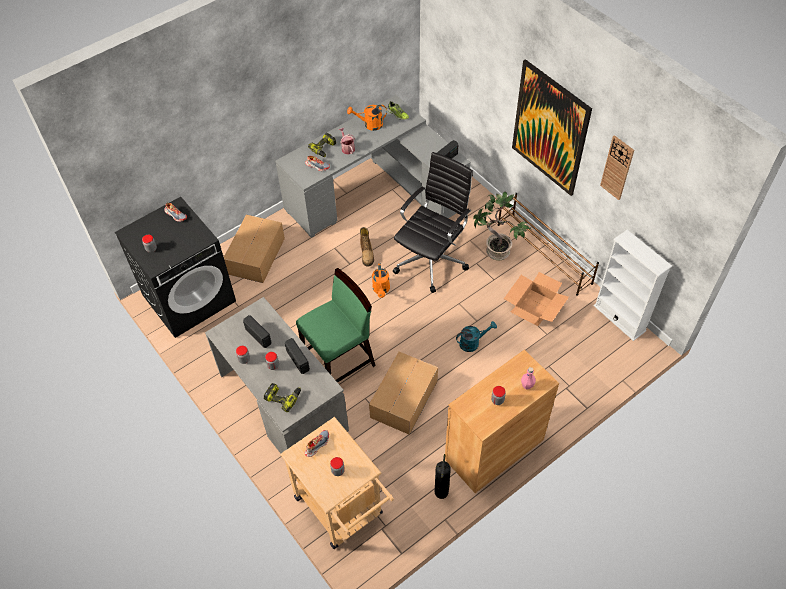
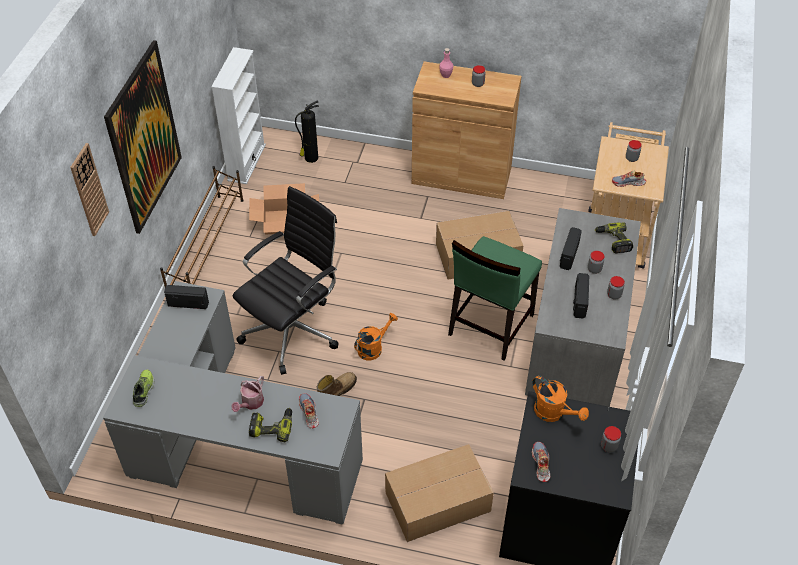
camera: 130 degrees left, 5 degrees down
green chair [296,268,376,383] -> green chair turned 75 degrees counterclockwise [448,236,542,361]
orange watering can [347,105,387,131] -> orange watering can moved to [532,375,589,422]
black office chair [393,152,473,293] -> black office chair turned 135 degrees clockwise [233,186,338,375]
fire extinguisher [435,454,451,499] -> fire extinguisher moved to [295,100,319,163]
turquoise watering can [456,321,497,352] -> none
potted plant [473,191,531,260] -> none
wall clock [600,135,634,200] -> wall clock moved to [70,143,109,236]

